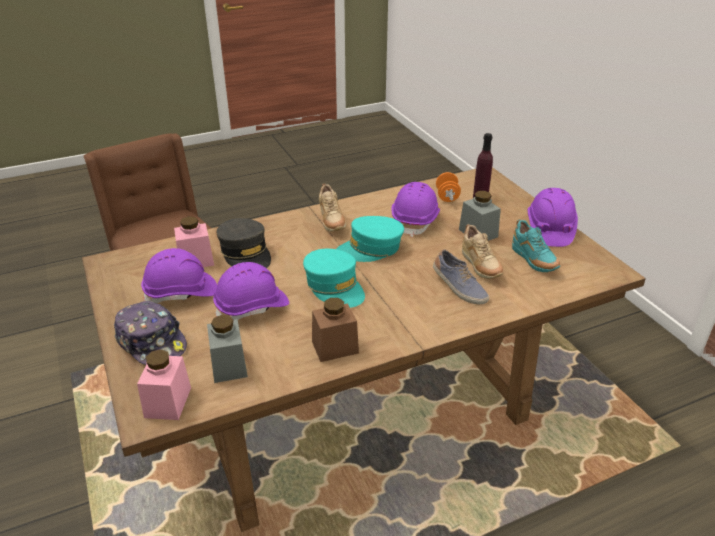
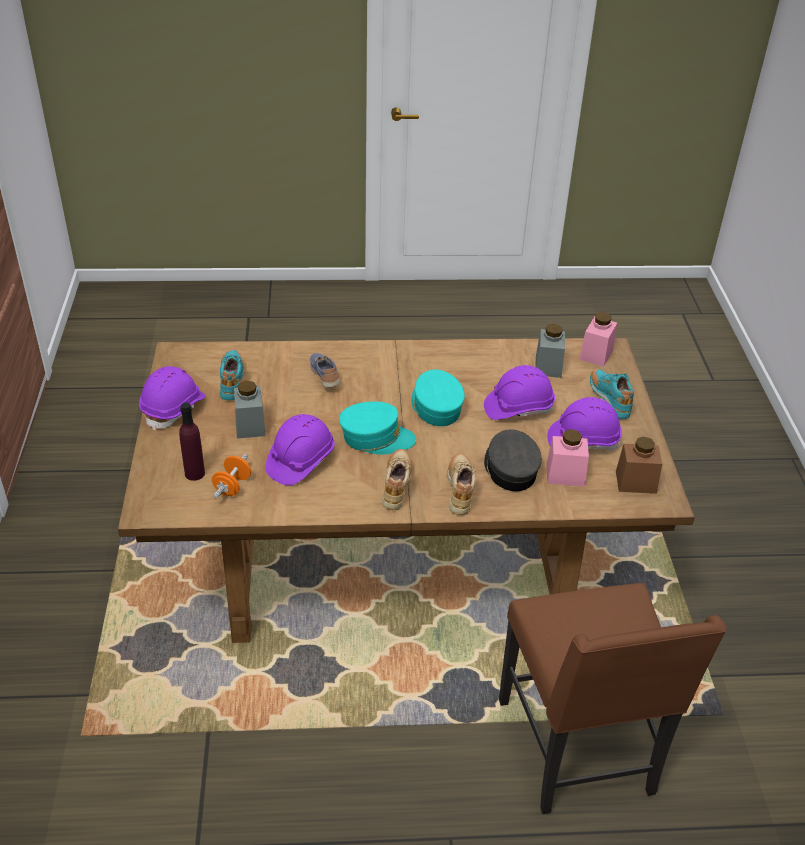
camera: 160 degrees left, 5 degrees up
cap [114,301,187,365] -> turquoise shoe [590,369,634,419]
brown jar [312,298,359,362] -> brown jar moved to [616,437,662,494]
beige shoe [462,224,503,279] -> beige shoe moved to [447,453,476,515]

